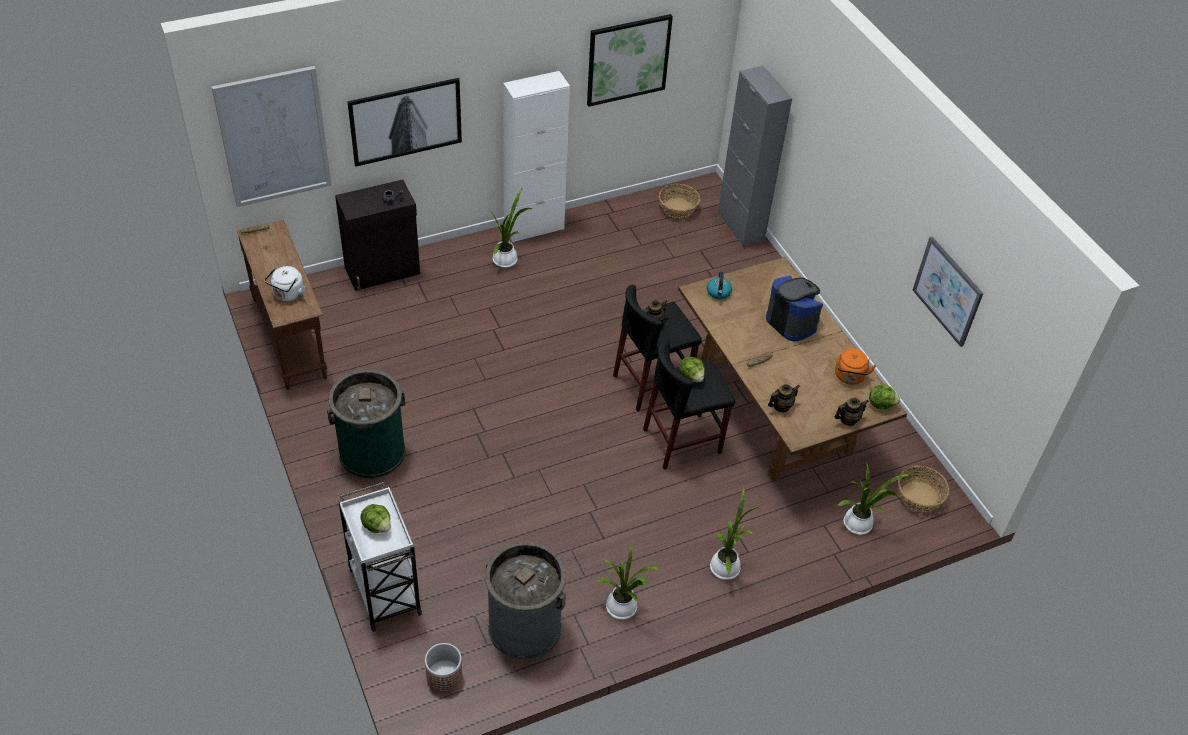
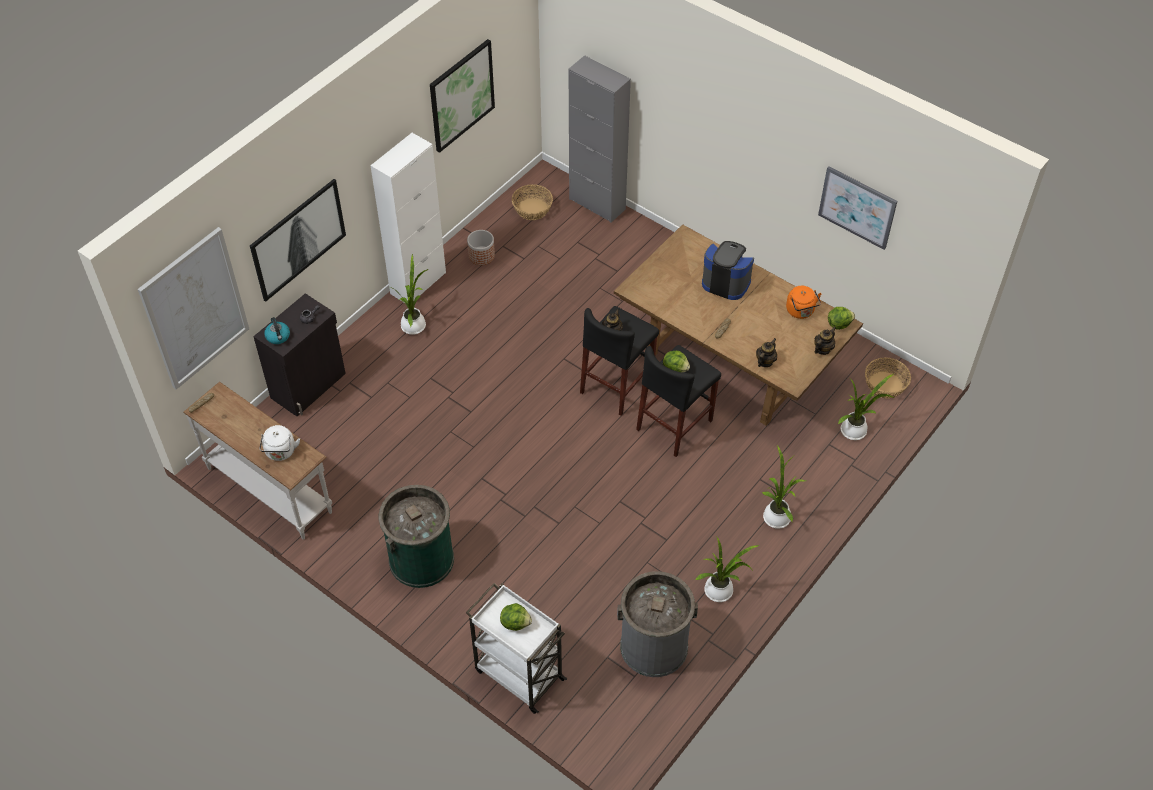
camera: 25 degrees left, 5 degrees up
brown console table [237,220,327,390] -> white console table [183,382,332,539]
planter [425,643,462,691] -> planter moved to [467,230,495,265]
kettle [707,272,732,299] -> kettle moved to [264,317,290,344]

